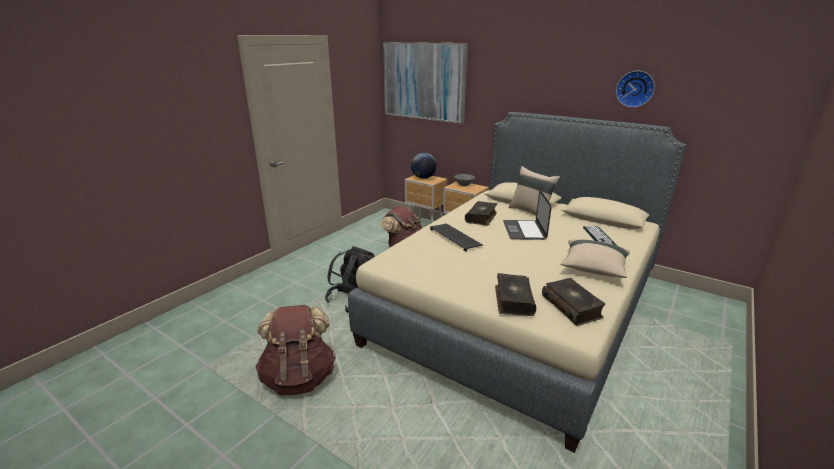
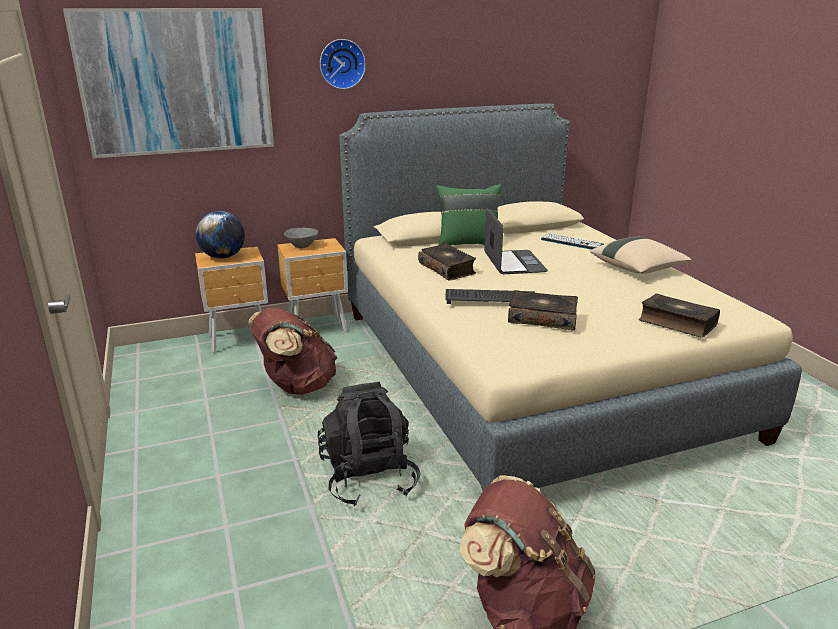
camera: 55 degrees left, 0 degrees up
laptop [503,190,552,240] -> laptop turned 135 degrees counterclockwise [484,208,548,274]
beige pillow [509,166,560,216] -> green pillow [436,184,501,245]
book [542,278,605,326] -> book moved to [508,290,578,331]
wall clock [616,71,655,108] -> wall clock moved to [320,39,366,89]

